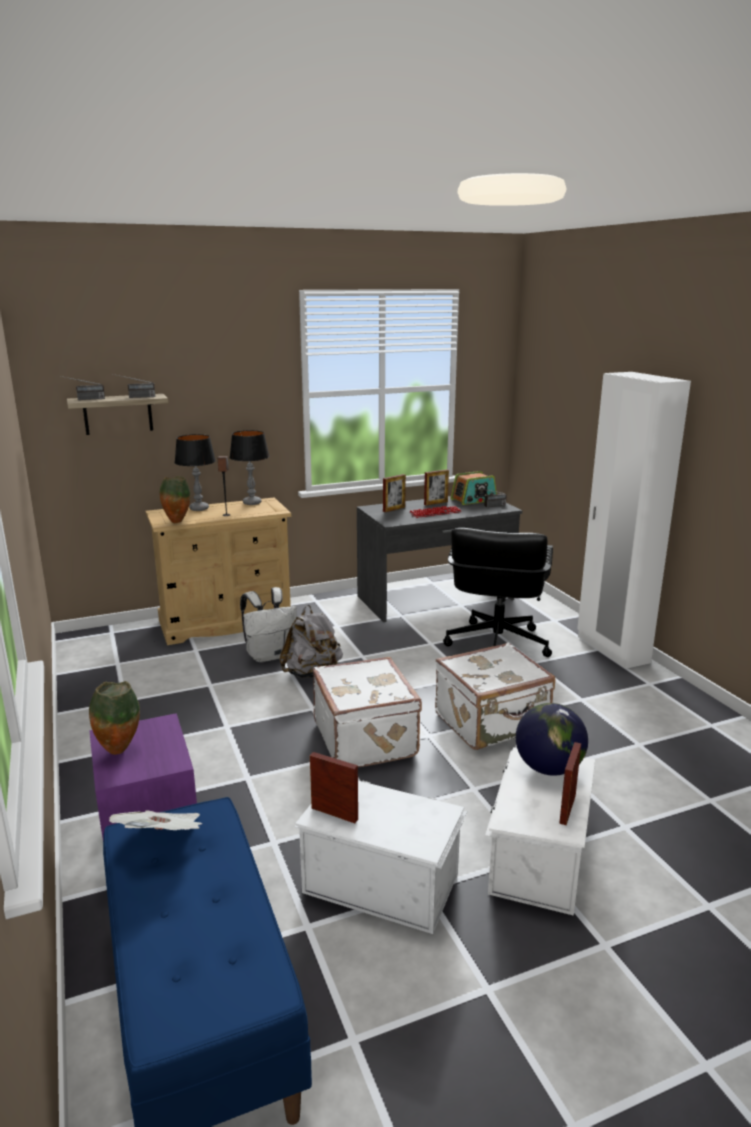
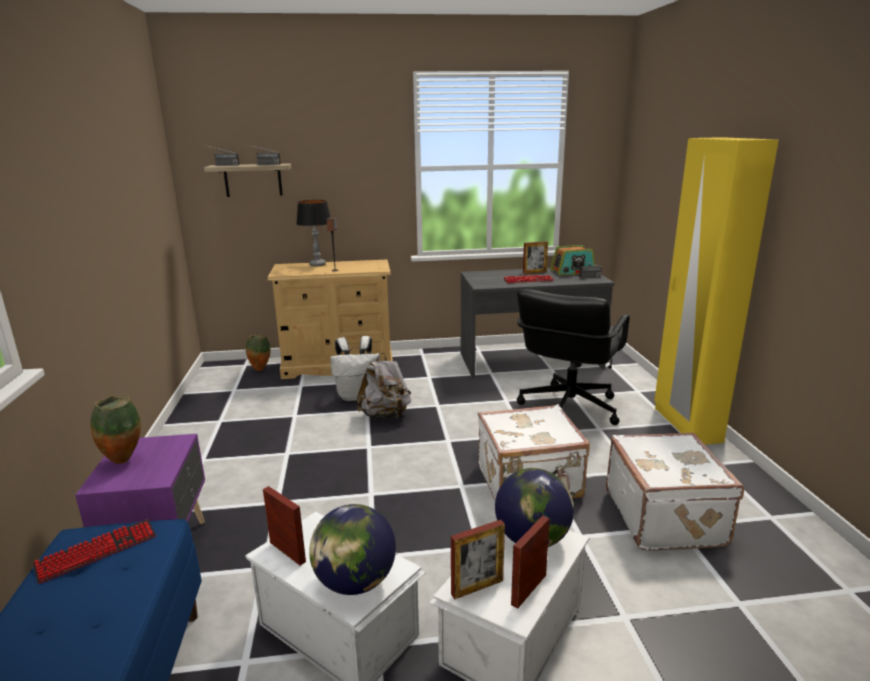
camera: 15 degrees right, 0 degrees up
newspaper [109,811,202,830] -> keyboard [33,519,156,584]
vase [160,476,190,523] -> vase moved to [246,334,270,371]
table lamp [230,430,269,505] -> none
white suitcase [313,657,422,767] -> white suitcase moved to [606,433,744,550]
picture frame [383,474,406,512] -> picture frame moved to [451,520,505,600]
white wardrobe [577,372,691,669] -> yellow wardrobe [654,137,779,445]
none -> globe [309,504,396,595]

